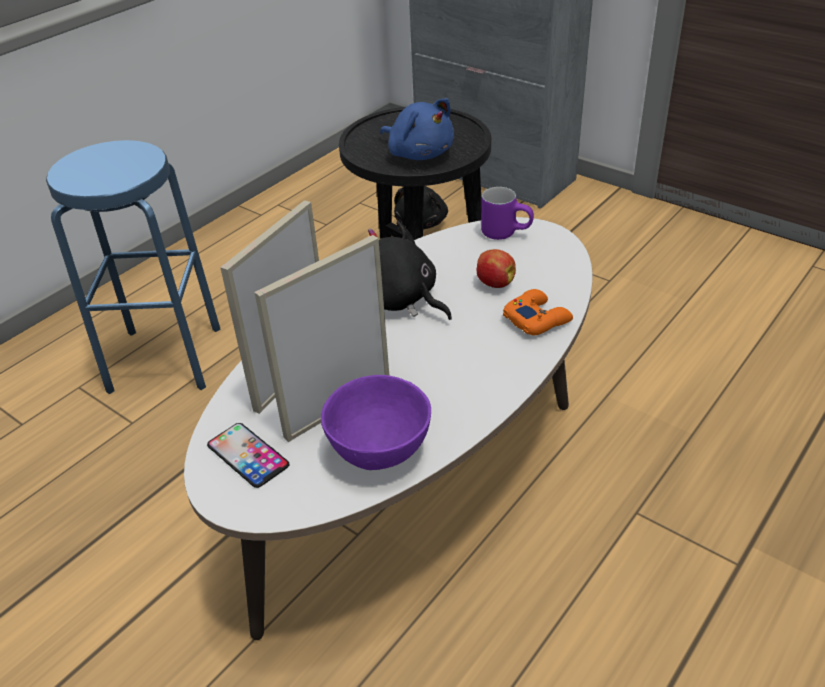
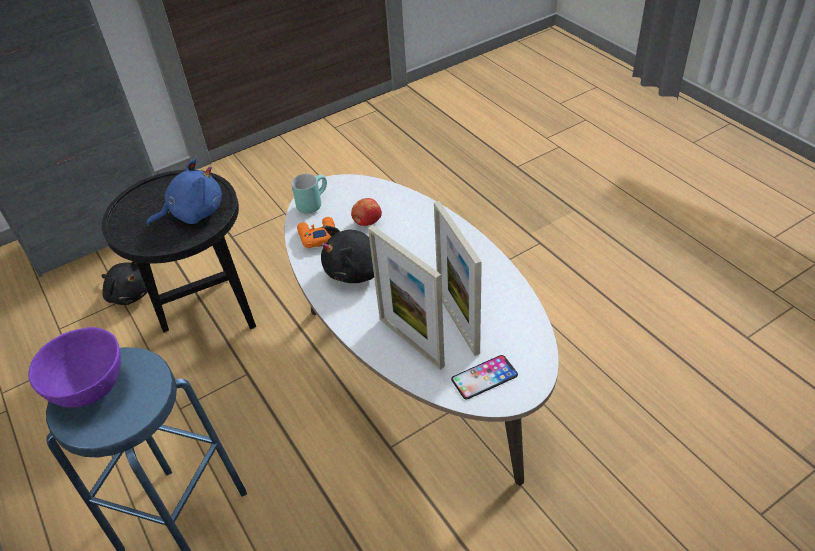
camera: 70 degrees left, 5 degrees up
purple bowl [321,375,431,470] -> purple bowl moved to [28,327,121,408]
purple mug [481,187,534,240] -> turquoise mug [291,174,327,214]
orange game controller [503,289,573,335] -> orange game controller moved to [297,217,335,248]

